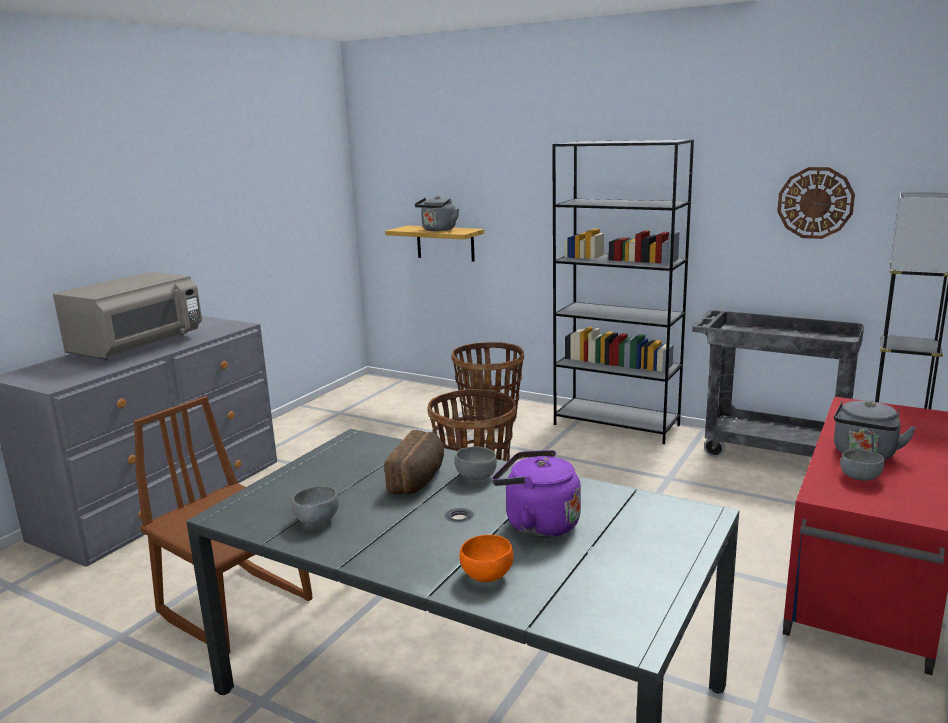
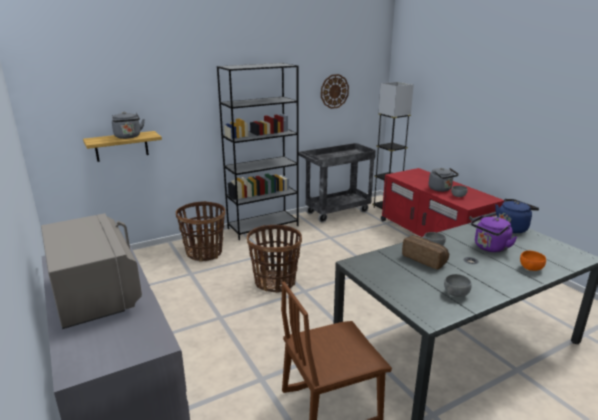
camera: 60 degrees left, 5 degrees up
none -> blue kettle [495,199,539,233]

